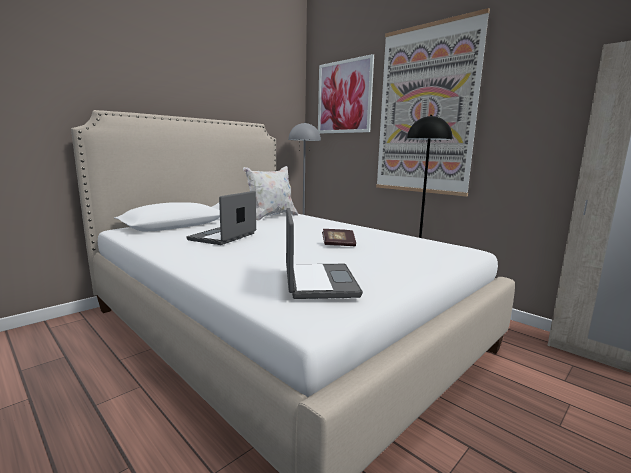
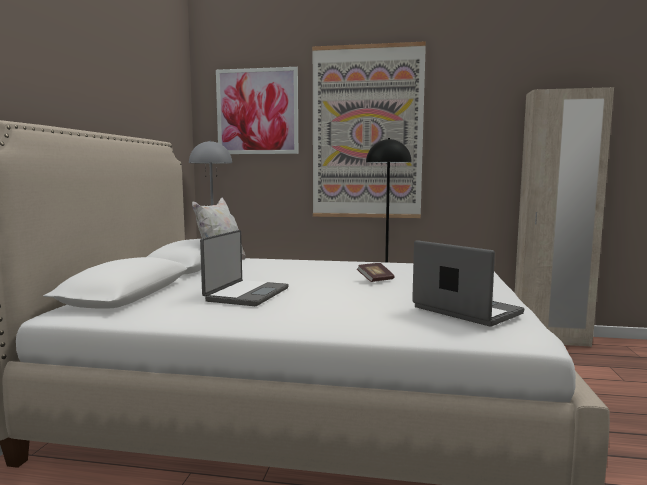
camera: 35 degrees left, 5 degrees down
laptop [186,191,256,245] -> laptop turned 150 degrees counterclockwise [200,230,289,306]

